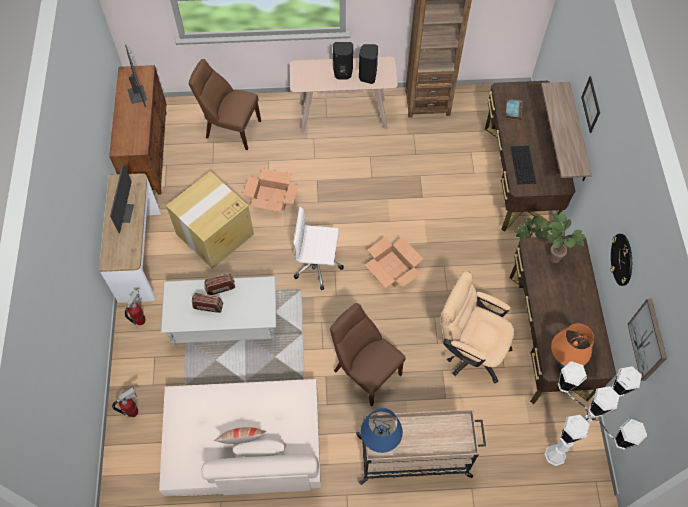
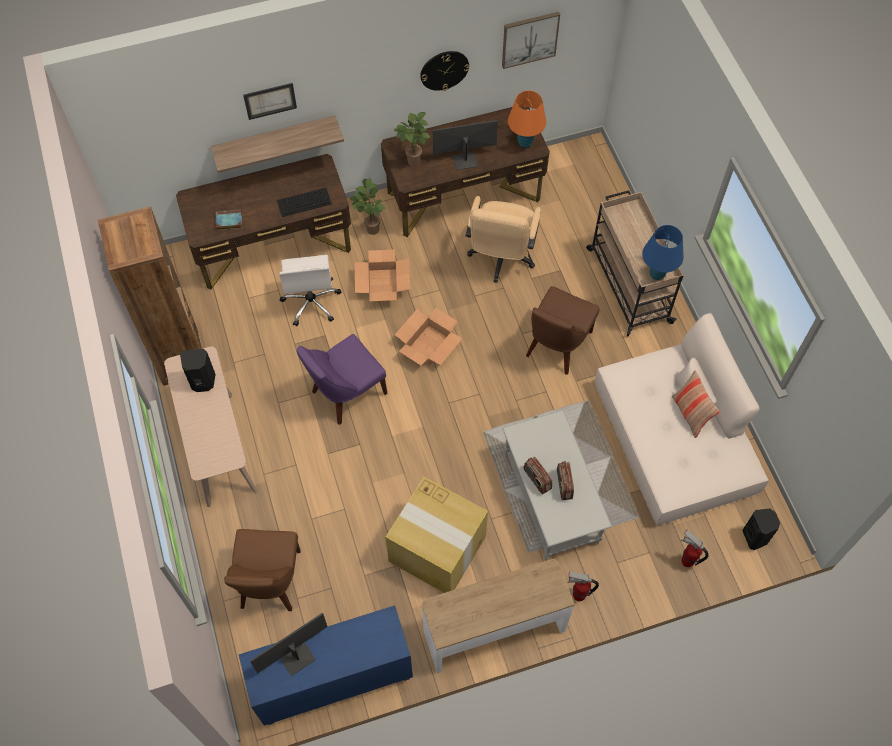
camera: 105 degrees left, 0 degrees up
brown cabinet [109,65,166,195] -> blue cabinet [239,605,413,726]
monitor [110,163,134,233] -> monitor moved to [433,120,498,170]
cardboard box [243,169,299,211] -> cardboard box moved to [355,249,410,301]
white office chair [293,207,344,290] -> white office chair moved to [279,255,342,326]
black speaker [333,42,353,80] -> black speaker moved to [742,509,780,550]
white floor lamp [544,361,647,466] -> none
none -> purple chair [297,334,387,425]

